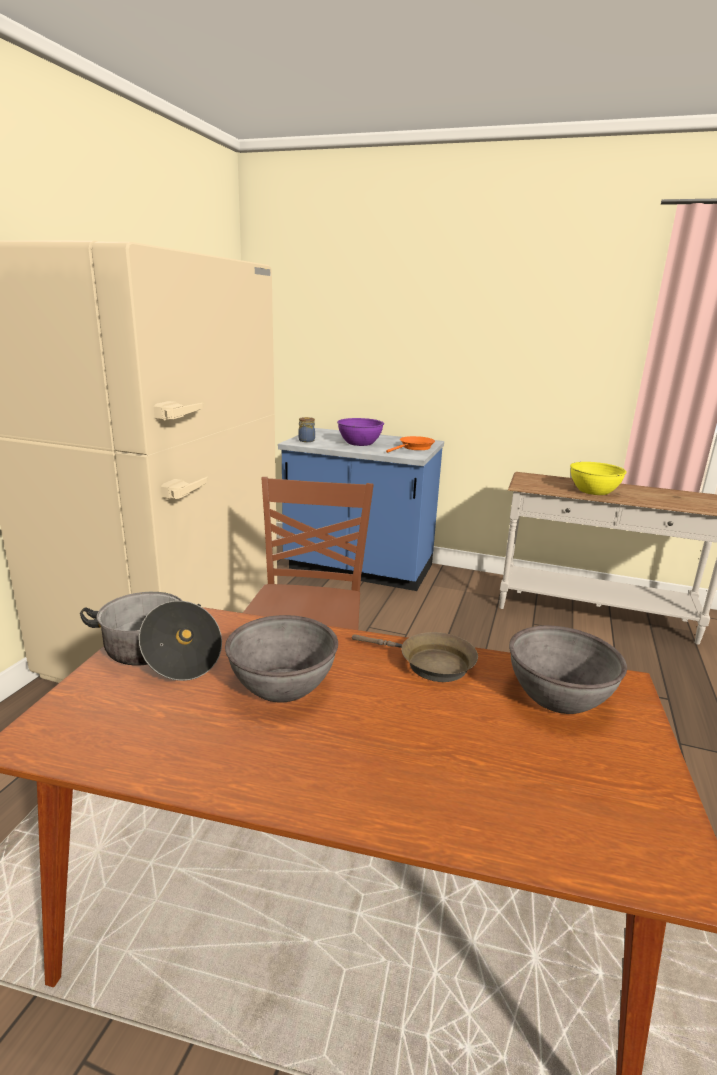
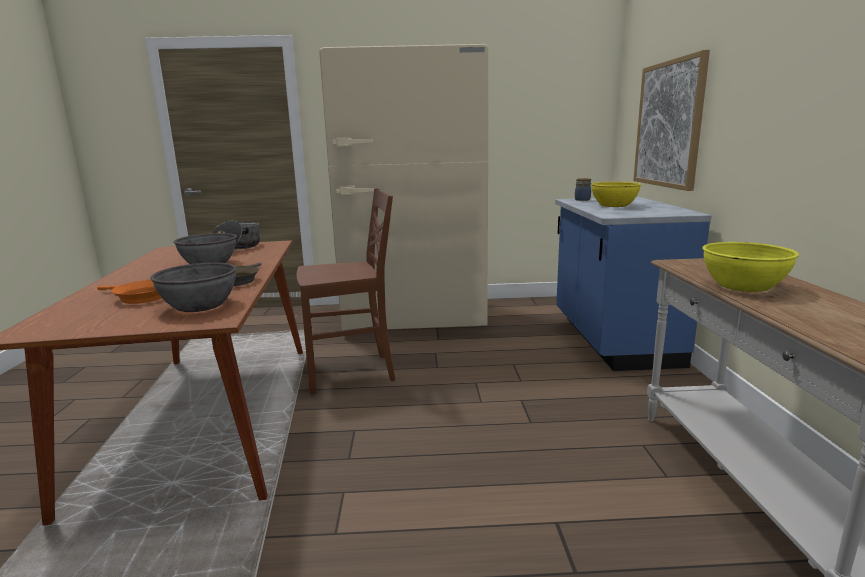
camera: 70 degrees right, 5 degrees down
purple bowl [337,418,384,446] -> yellow bowl [591,182,642,207]
orange frying pan [386,436,435,453] -> orange frying pan moved to [97,280,162,304]
none -> picture [633,50,710,191]

